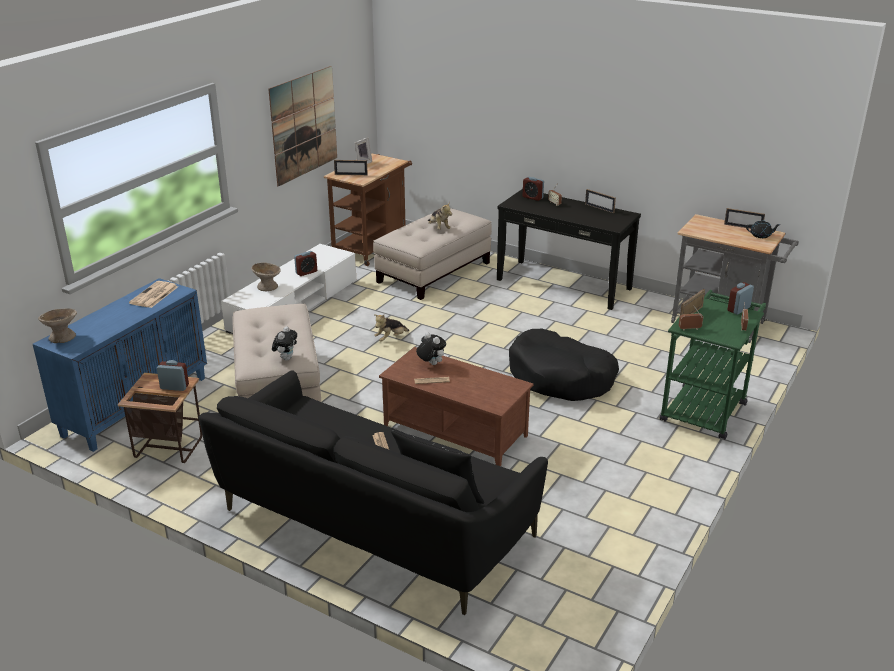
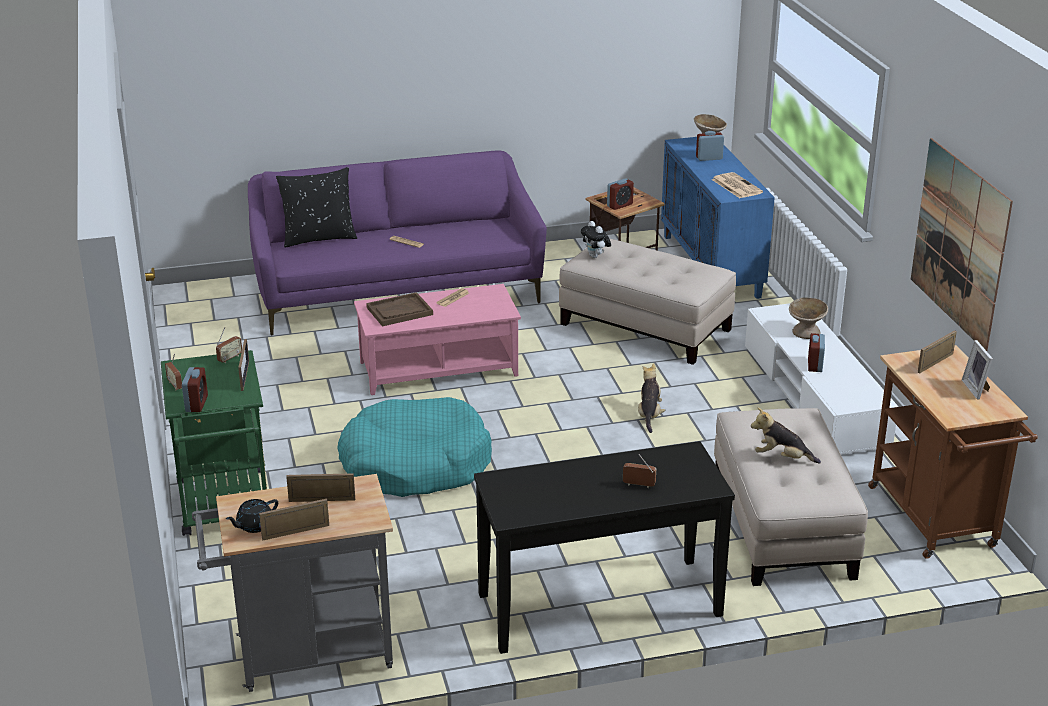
camera: 135 degrees right, 0 degrees up
black sofa [198,370,548,615] -> purple sofa [248,151,547,335]
brown coffee table [379,347,533,466] -> pink coffee table [354,284,521,395]
plush toy [416,332,446,365] -> none
black dog bed [509,329,619,401] -> turquoise dog bed [337,397,492,497]
alarm clock [523,177,544,201] -> alarm clock moved to [696,131,724,161]
picture frame [585,189,616,213] -> picture frame moved to [286,473,355,502]
none -> brown tray [366,292,433,326]

